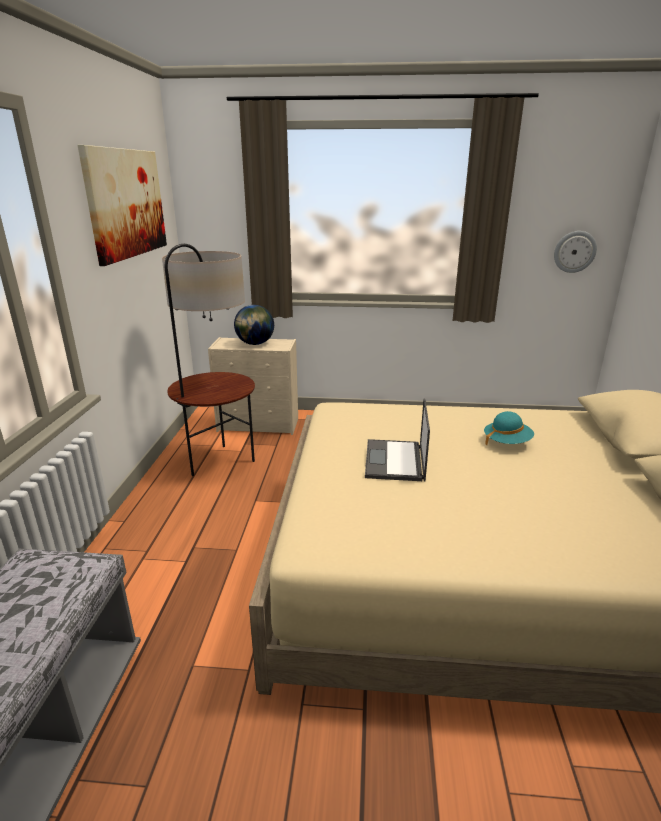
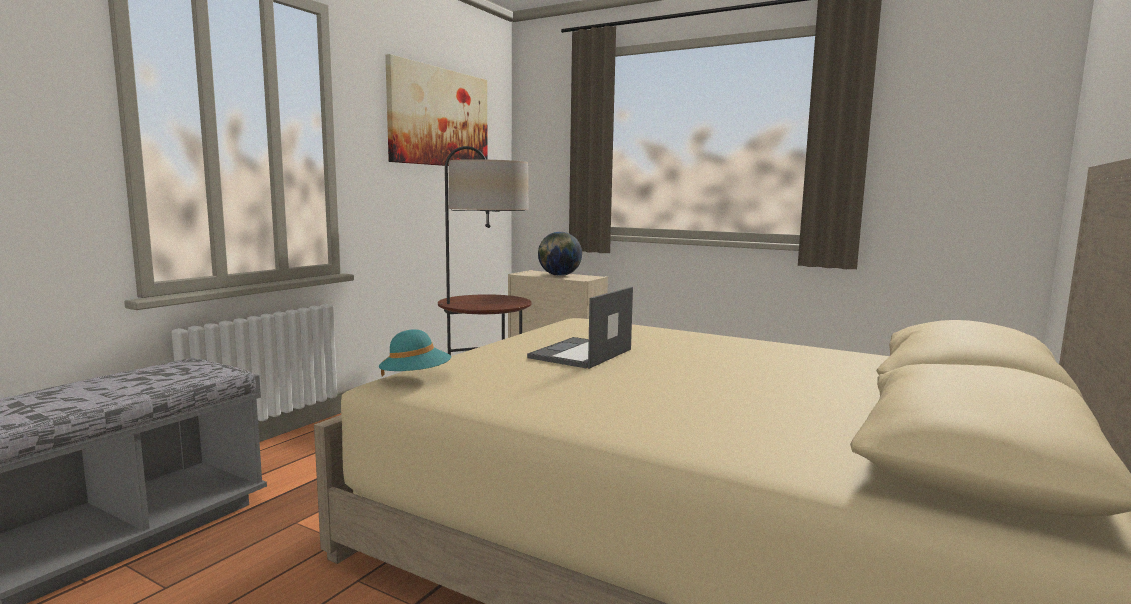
camera: 25 degrees right, 15 degrees down
turquoise hat [484,411,534,446] -> turquoise hat moved to [379,329,451,377]
wall clock [554,231,597,273] -> none

